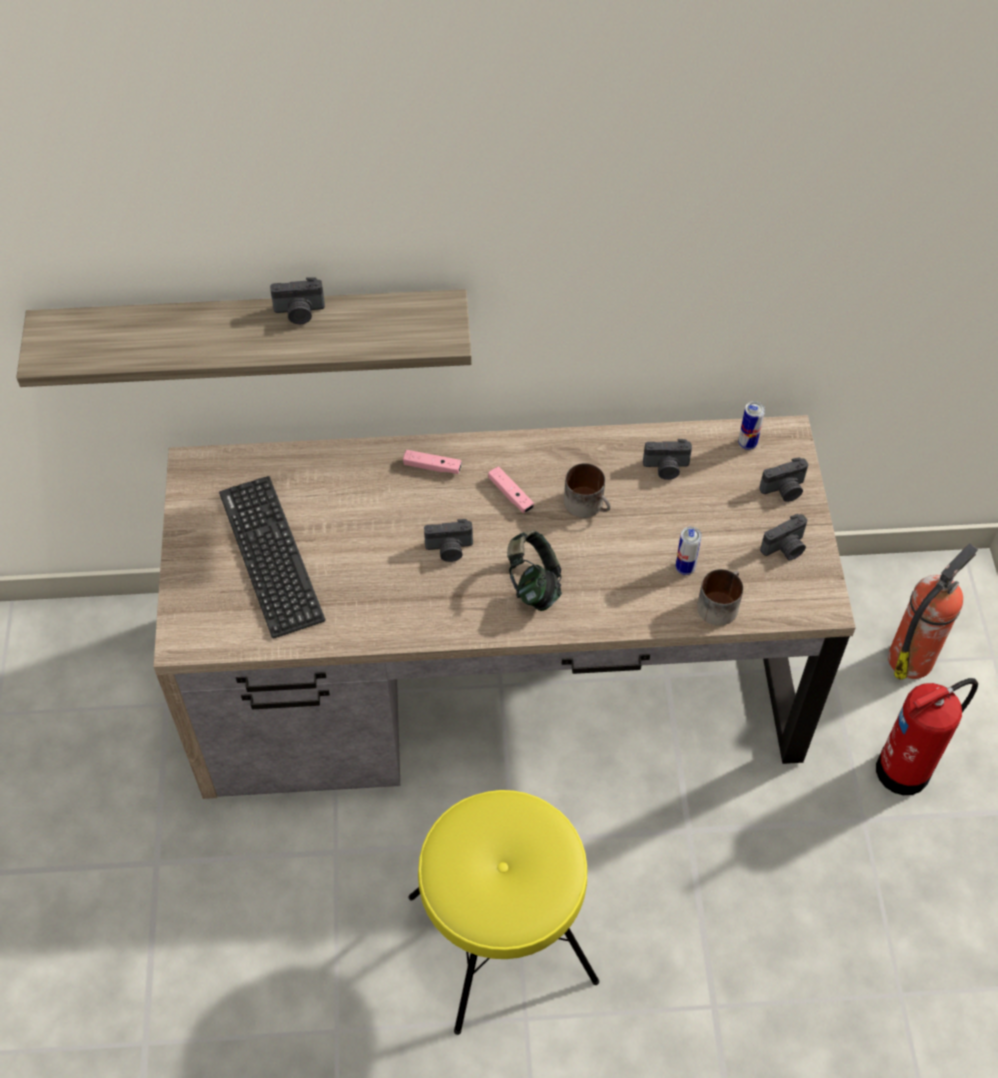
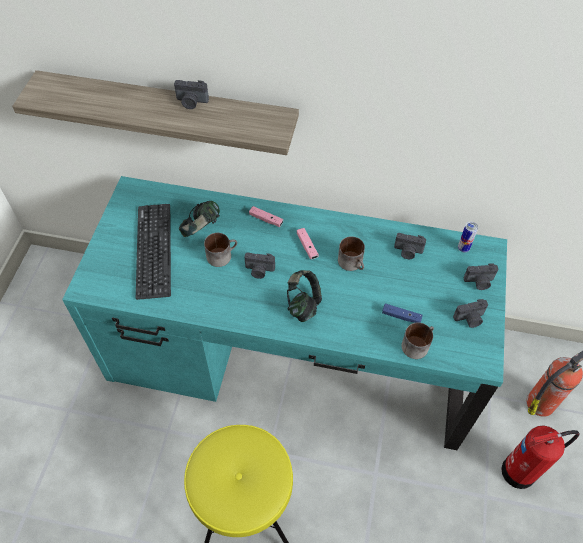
camera: 15 degrees right, 0 degrees up
brown desk [153,415,856,799] -> turquoise desk [62,176,507,450]
can [676,527,702,575] -> blue game controller [382,304,423,323]
none -> headphones [179,201,220,237]
none -> mug [204,233,237,267]

